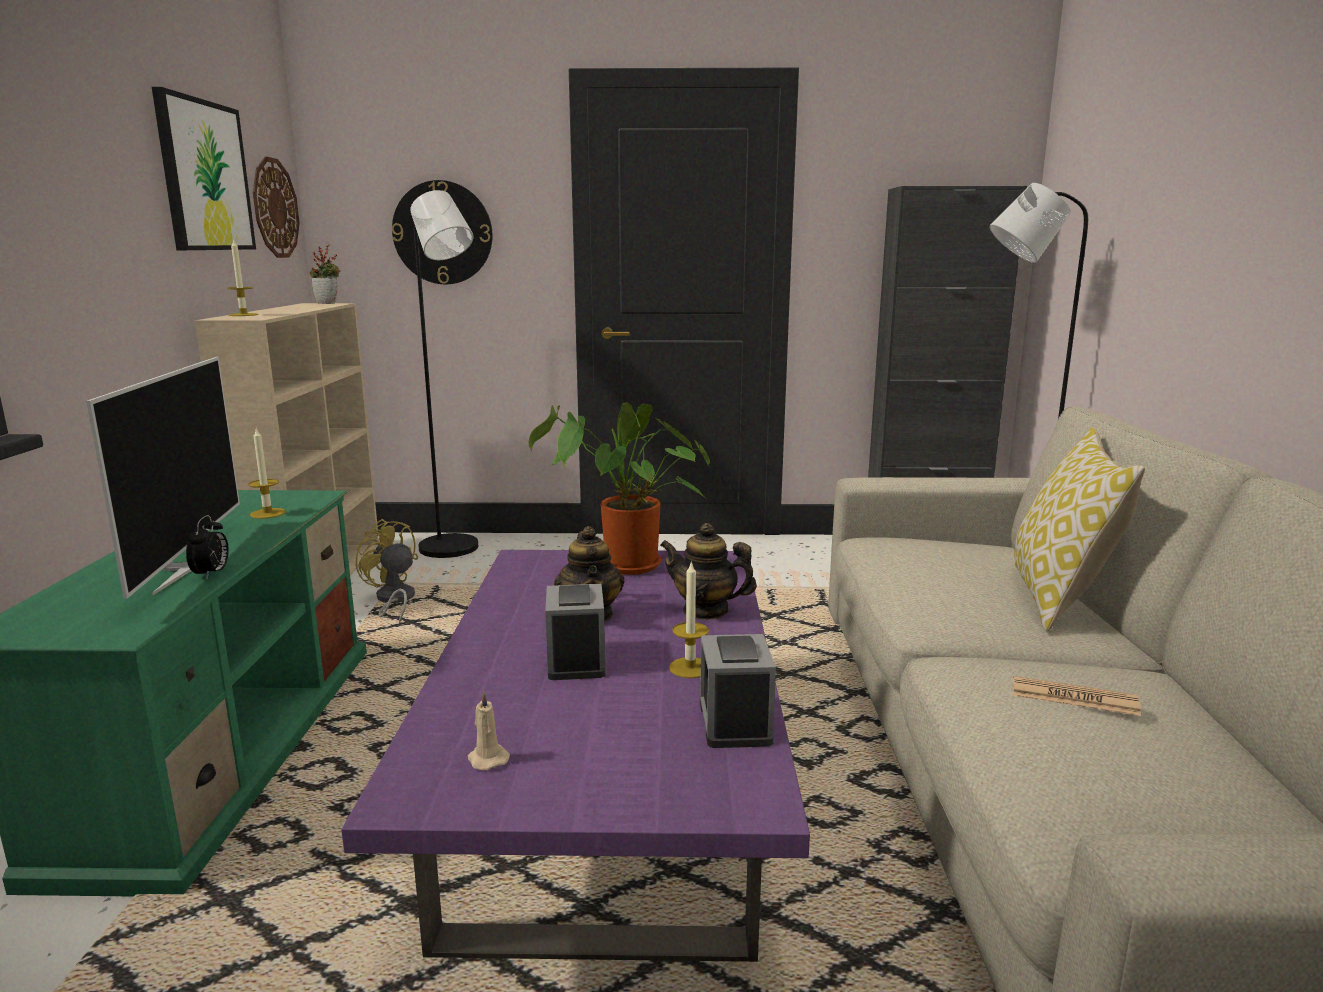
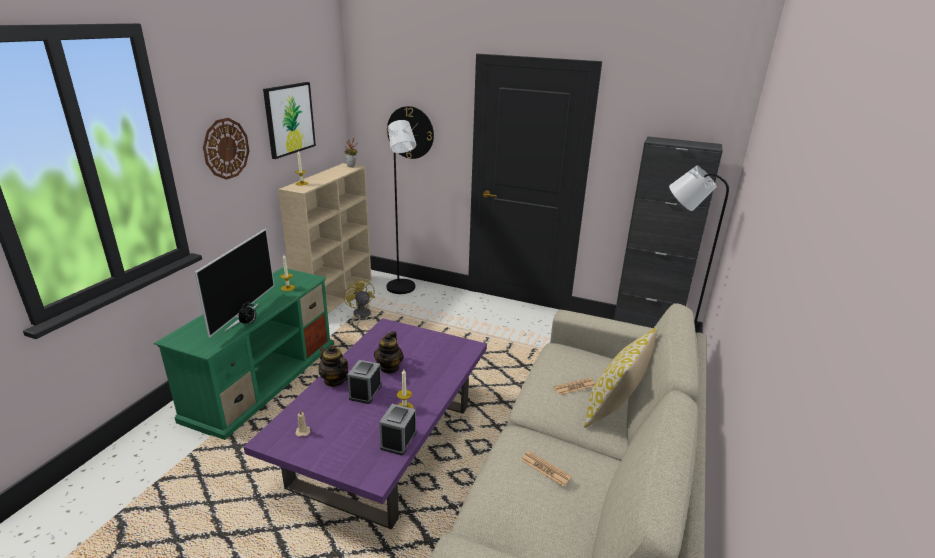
camera: 20 degrees right, 10 degrees up
wall clock [253,157,300,258] -> wall clock moved to [203,118,249,180]
potted plant [528,403,710,575] -> none
teapot [660,523,757,620] -> teapot moved to [319,345,348,387]
none -> newspaper [554,378,595,395]

